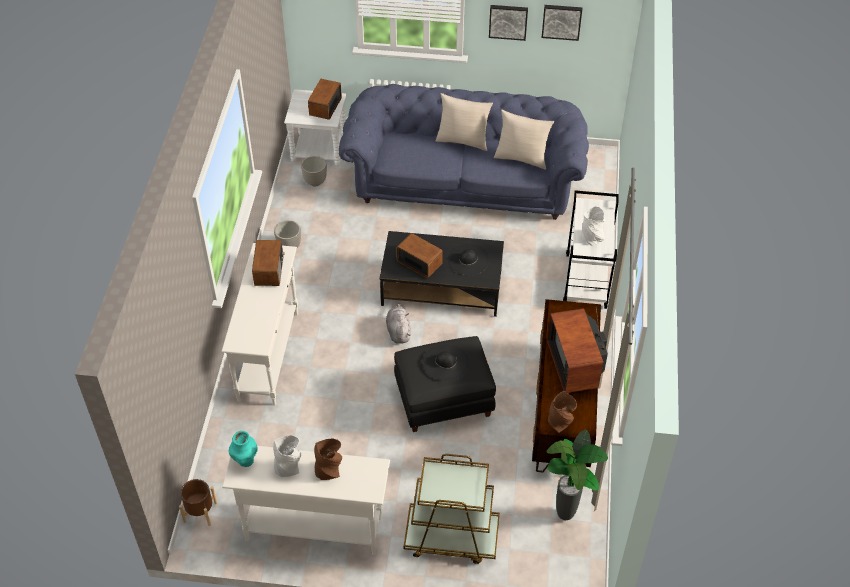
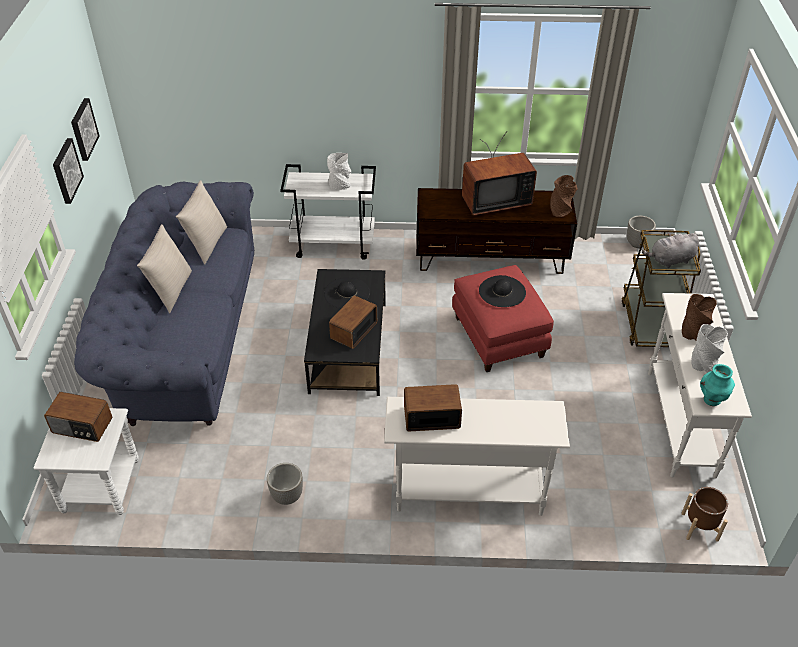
camera: 95 degrees left, 5 degrees down
planter [301,156,327,186] -> planter moved to [627,216,656,248]
grey plush toy [386,303,411,344] -> grey plush toy moved to [642,233,699,268]
black ottoman [394,336,496,432] -> red ottoman [452,265,554,372]
potted plant [547,430,608,520] -> none

